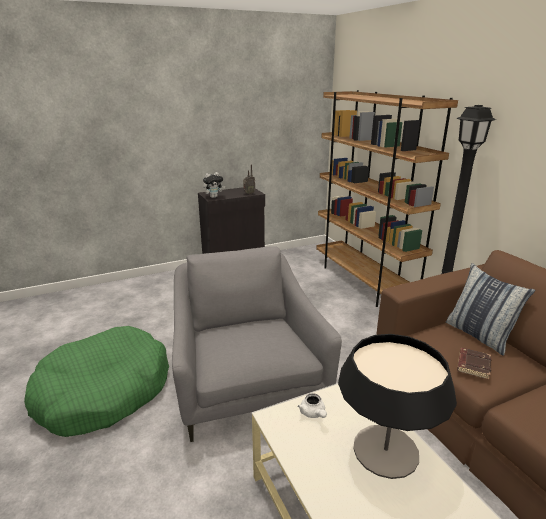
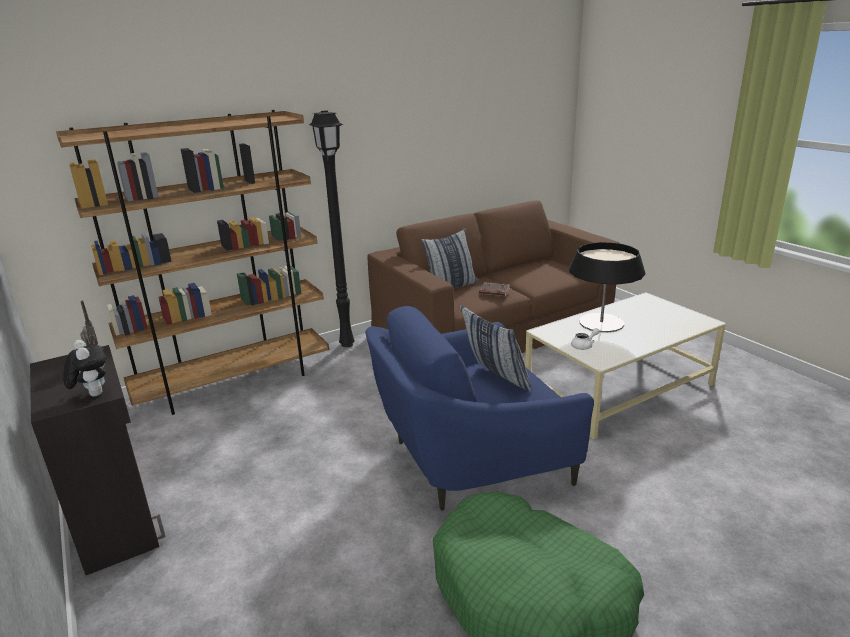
camera: 95 degrees left, 0 degrees up
grey armchair [172,246,342,442] -> blue armchair [365,306,594,511]
none -> pillow [460,305,531,391]

